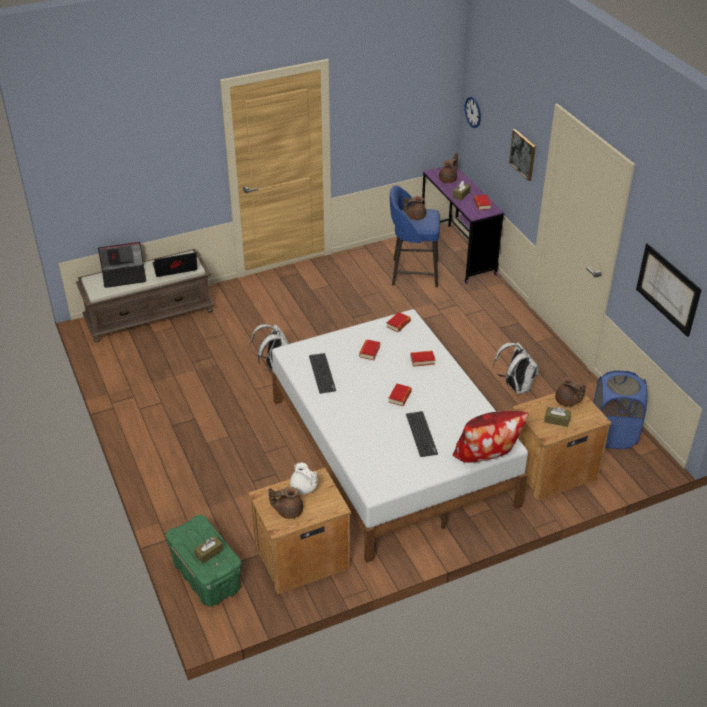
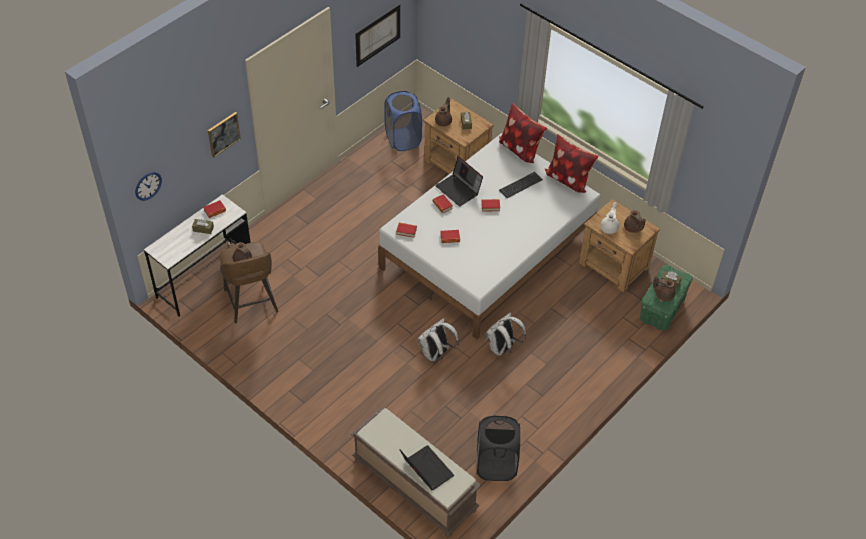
camera: 115 degrees left, 10 degrees up
laptop [152,252,197,277] -> laptop moved to [435,156,483,207]
keyboard [309,353,336,394] -> none
blue stool [390,185,440,287] -> brown stool [219,242,279,323]
purple desk [422,164,504,284] -> white desk [144,194,251,316]
brown teapot [439,153,458,183] -> brown teapot moved to [653,276,675,301]
white backpack [493,342,539,394] -> white backpack moved to [486,312,526,357]
none -> black laundry basket [477,415,520,481]
none -> pillow [545,134,599,193]

